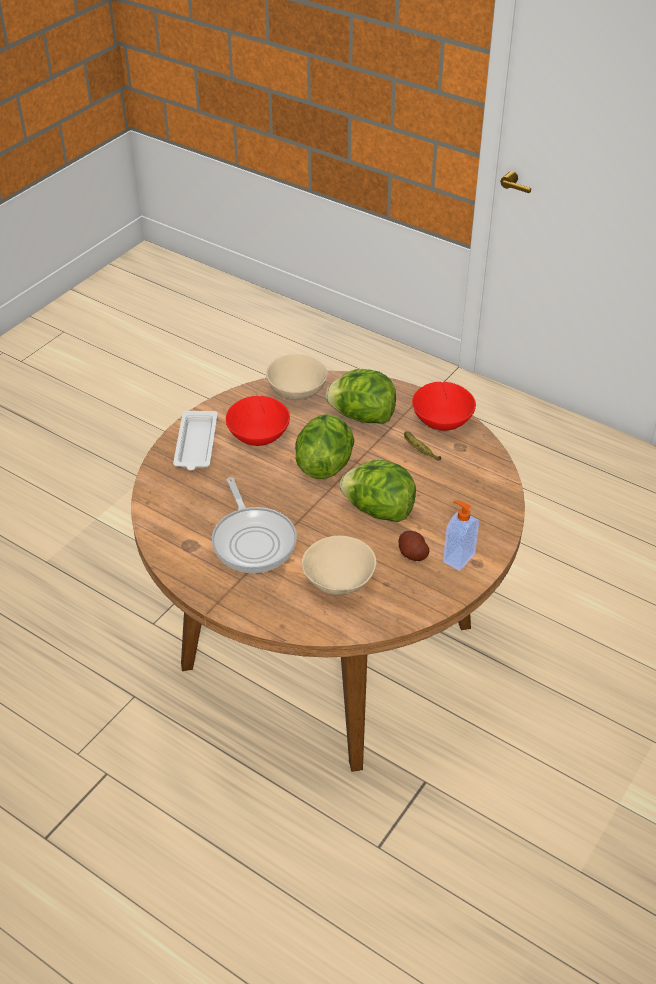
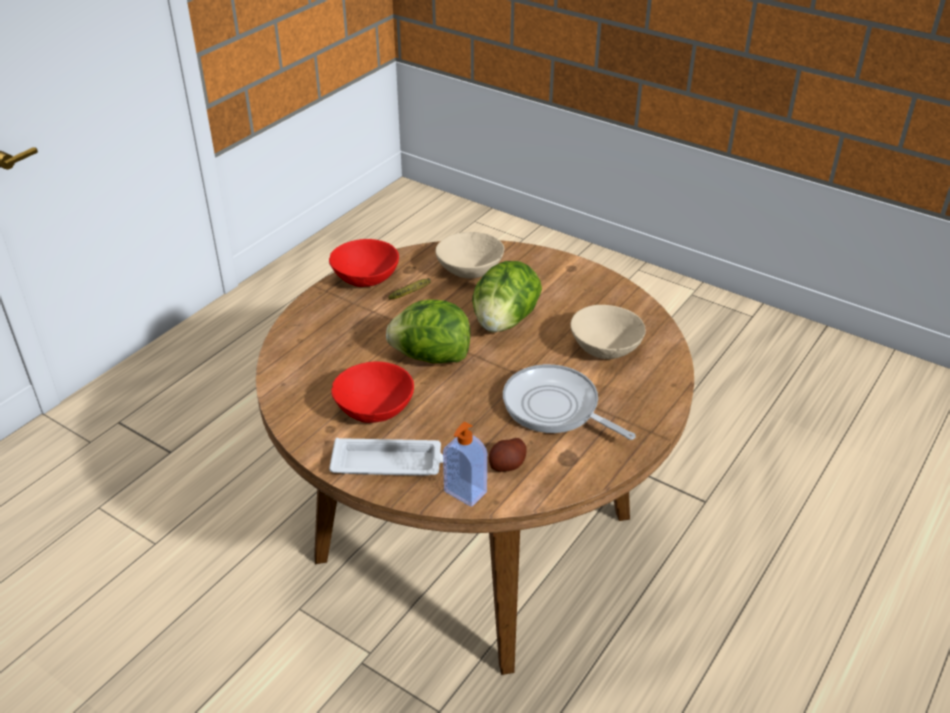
camera: 90 degrees left, 5 degrees down
frying pan [212,477,297,573] -> frying pan turned 120 degrees counterclockwise [503,364,636,440]
beige bowl [266,354,328,400] -> beige bowl moved to [435,232,504,279]
lettuce [326,369,396,424] -> none
potato [398,531,430,561] -> potato moved to [489,438,527,472]
soap dispenser [443,500,479,571] -> soap dispenser moved to [443,422,487,507]

